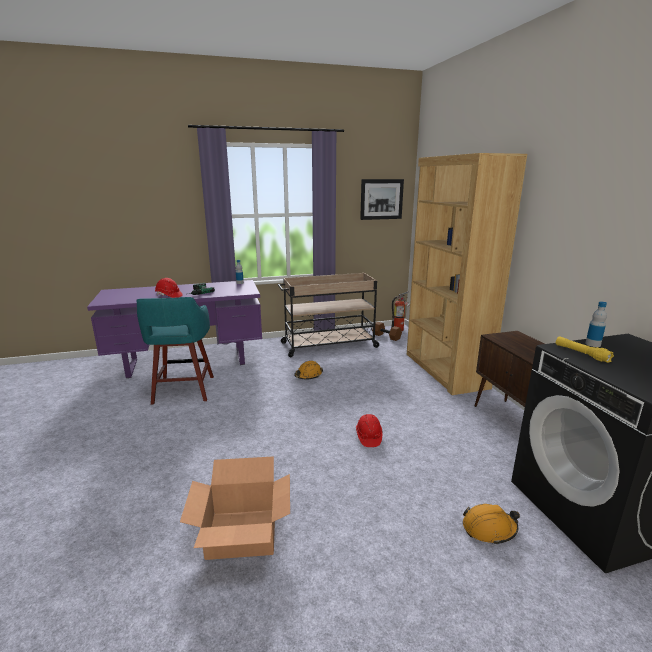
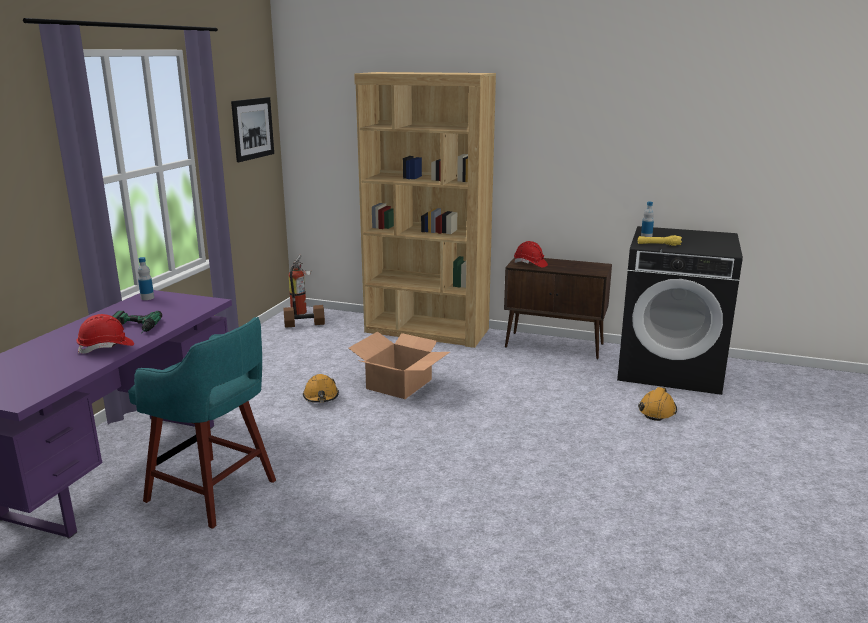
camera: 55 degrees left, 0 degrees up
cardboard box [180,456,290,560] -> cardboard box moved to [349,331,450,399]
beige cart [278,273,381,357] -> none
red hard hat [356,414,382,447] -> red hard hat moved to [514,241,548,268]

